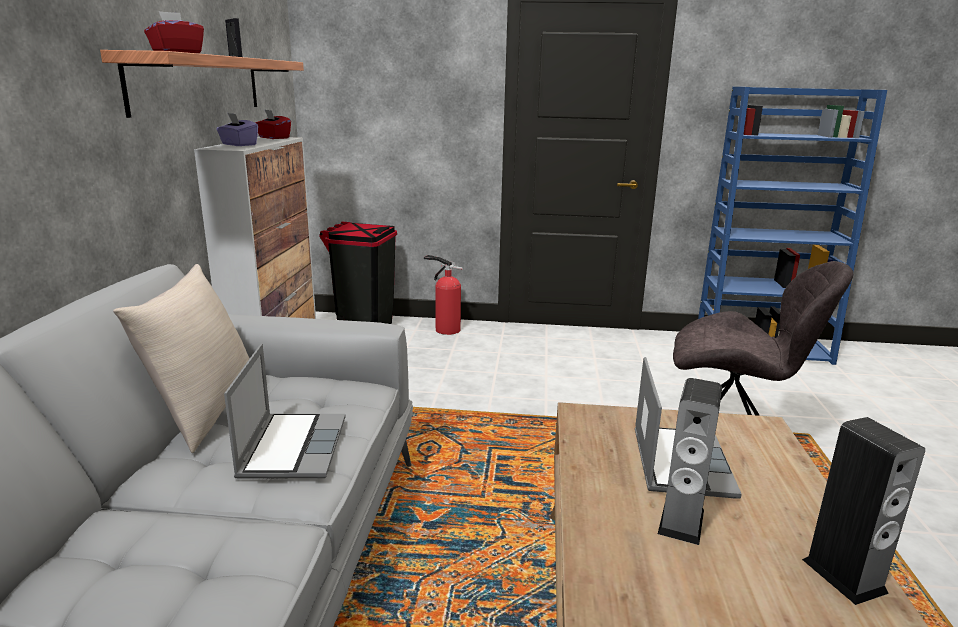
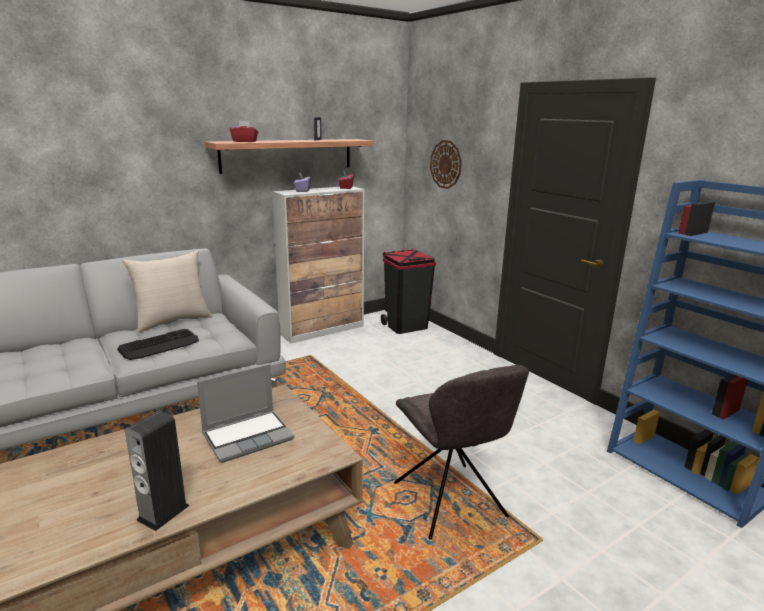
camera: 50 degrees right, 0 degrees up
laptop [224,344,346,479] -> keyboard [117,329,199,360]
fire extinguisher [424,255,463,335] -> none
speaker [658,378,722,545] -> none
none -> wall clock [430,140,462,189]

